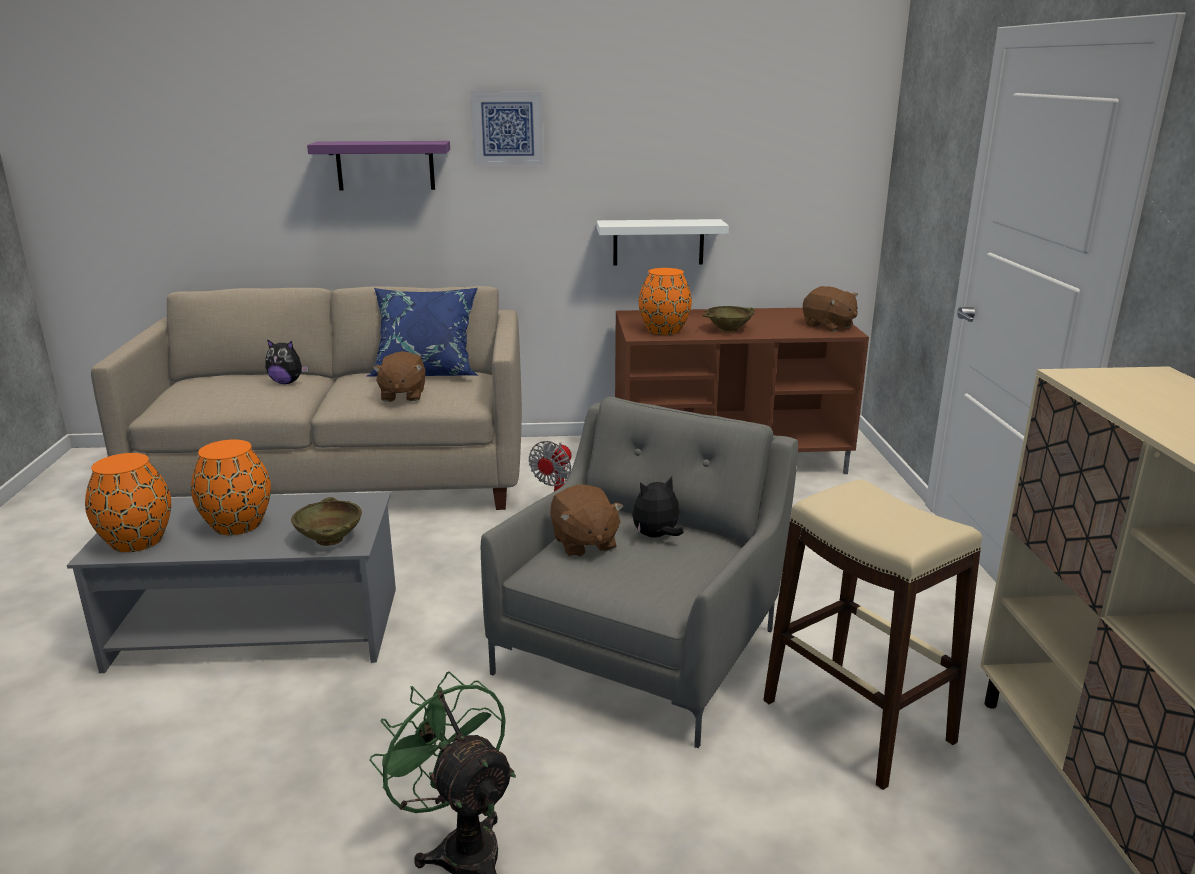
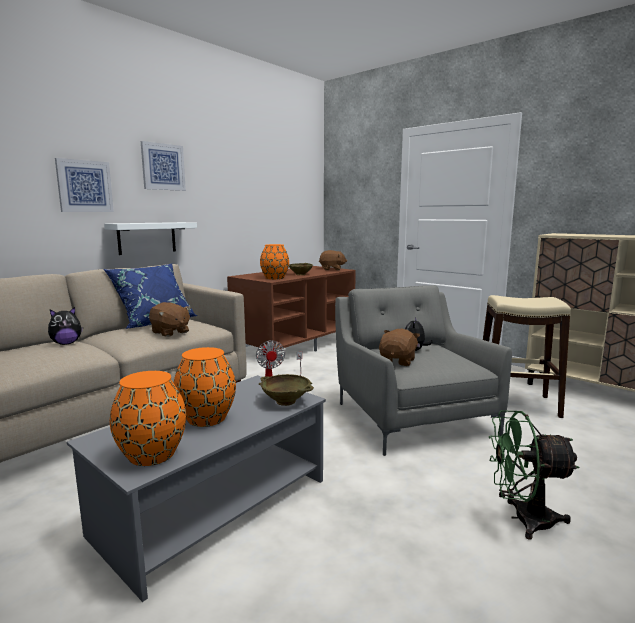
camera: 45 degrees left, 10 degrees down
purple shelf [307,141,450,191] -> picture [55,158,114,212]
brown plush toy [550,485,623,557] -> brown plush toy turned 90 degrees counterclockwise [379,329,420,366]
white shelf [597,219,729,266] -> white shelf moved to [104,222,197,255]

